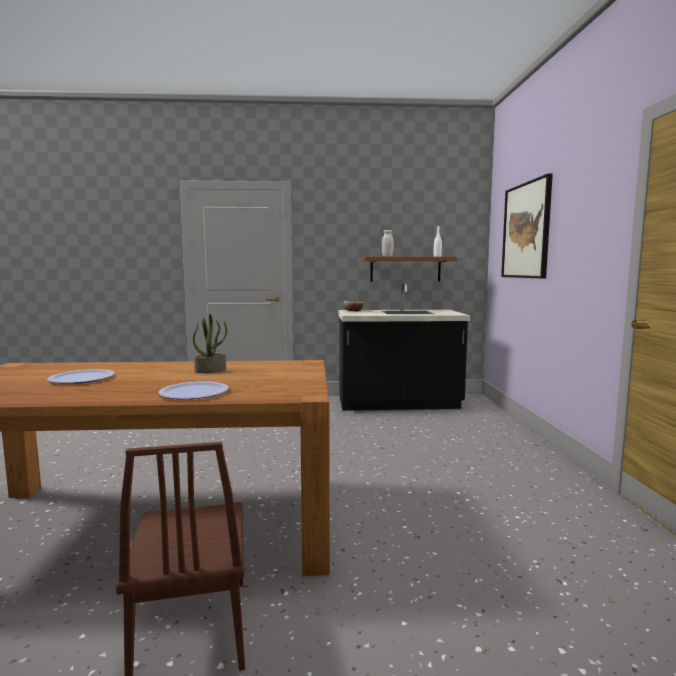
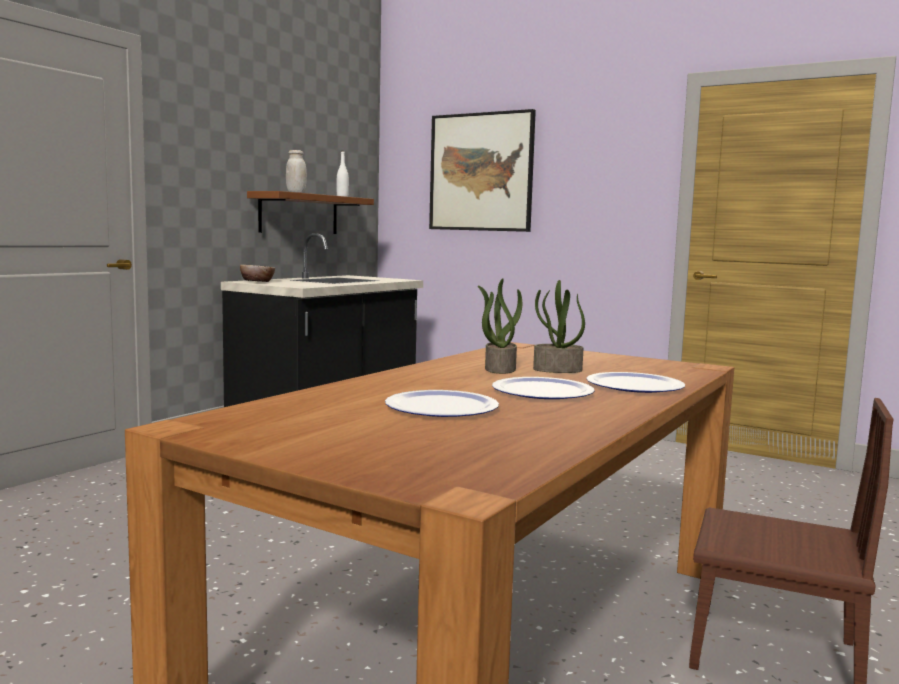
camera: 55 degrees left, 0 degrees up
none -> plate [492,377,595,399]
none -> potted plant [533,280,585,373]

